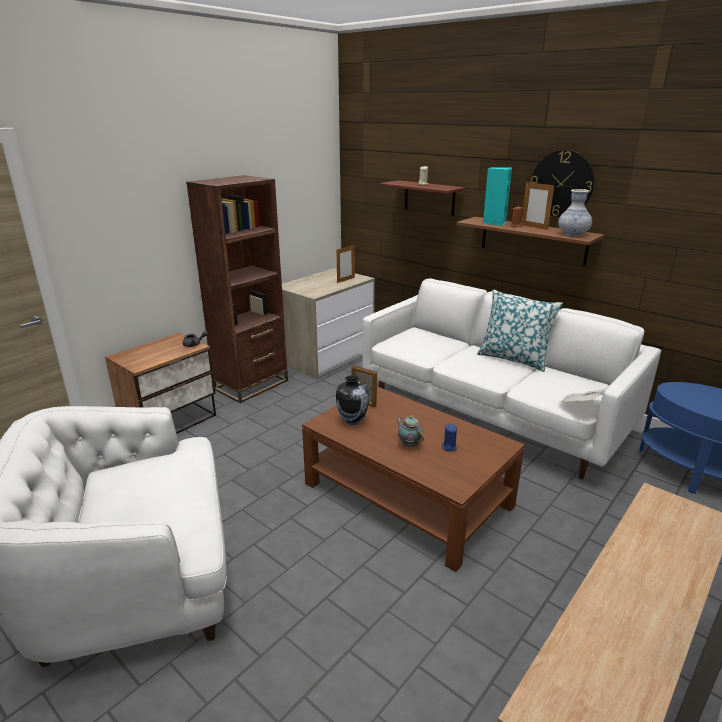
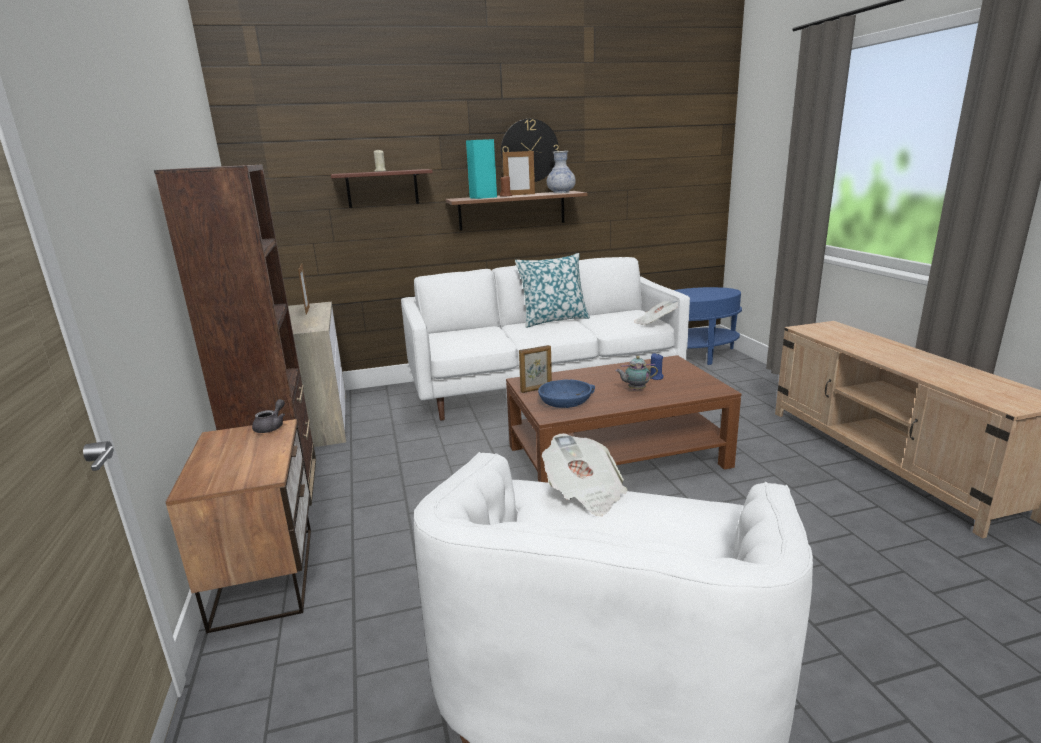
camera: 55 degrees left, 5 degrees down
vase [336,375,369,425] -> blue bowl [538,380,595,408]
none -> newspaper [542,433,628,516]

